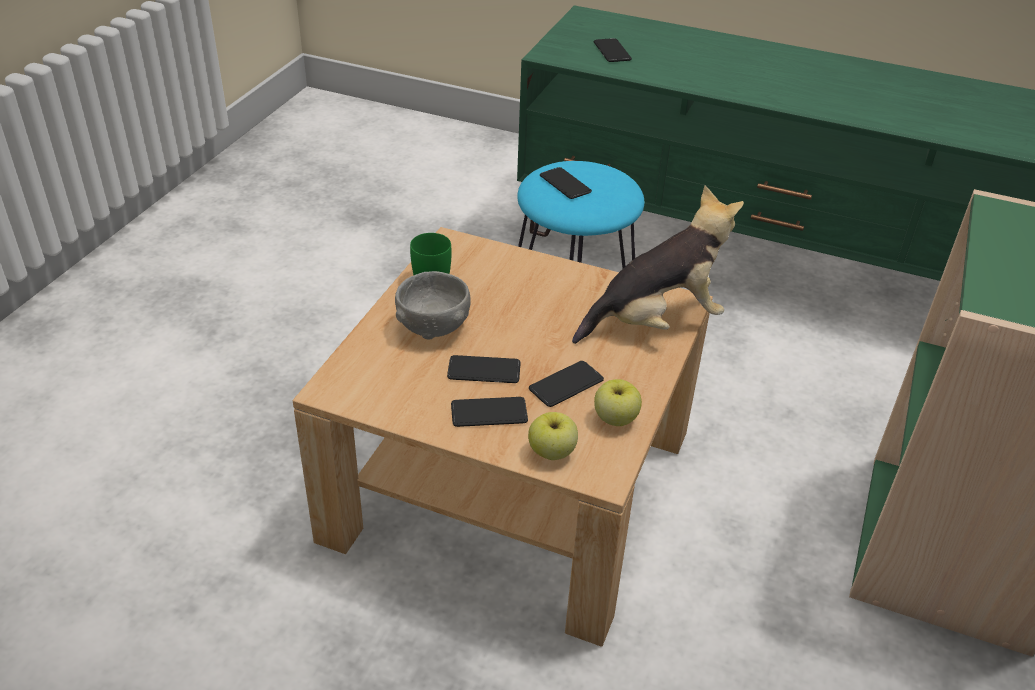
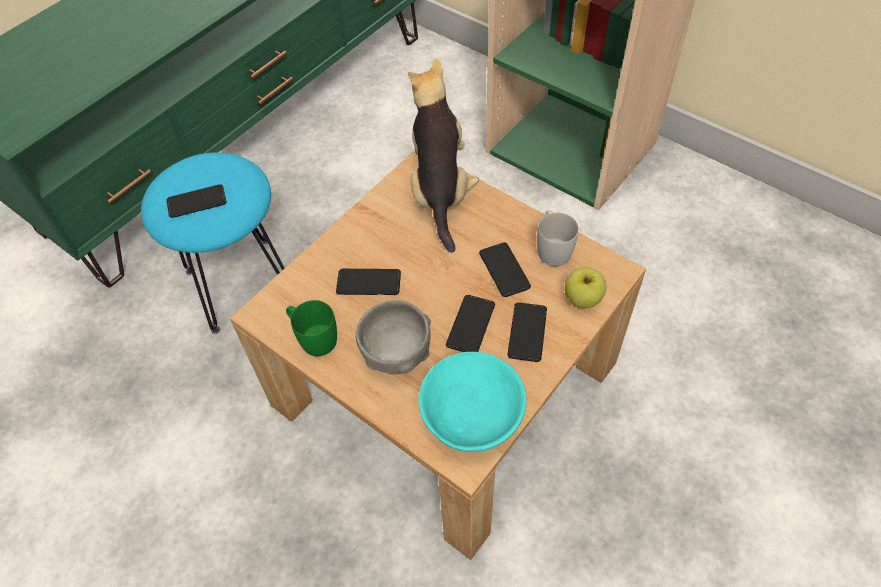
camera: 70 degrees left, 15 degrees up
phone [593,38,632,62] -> phone moved to [336,269,401,295]
apple [594,379,642,426] -> white mug [537,210,579,266]
none -> turquoise bowl [418,352,527,452]

